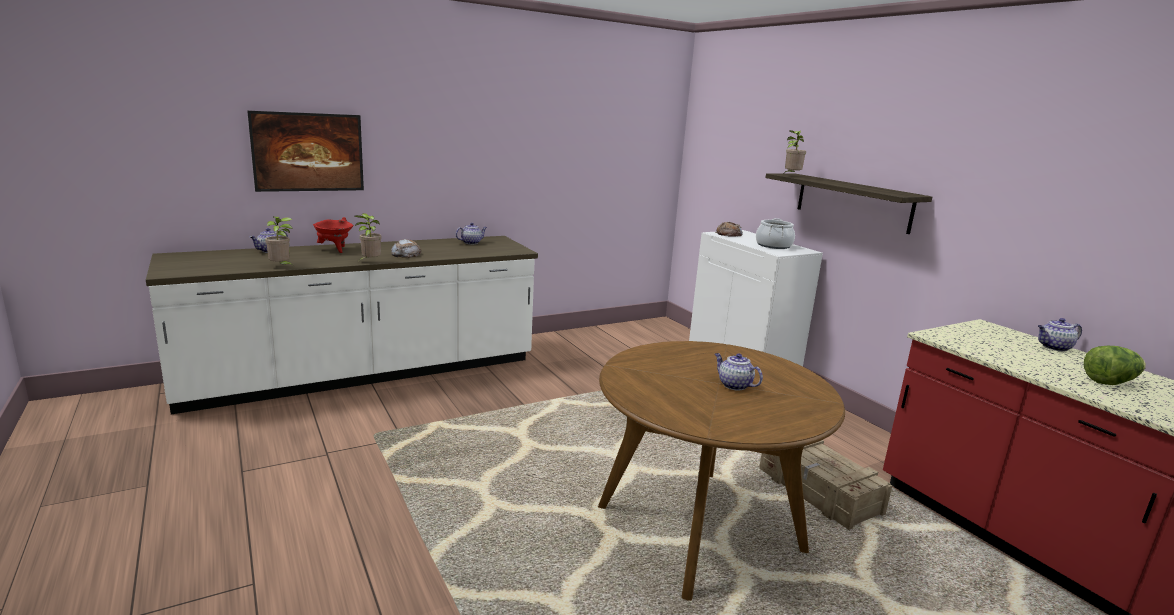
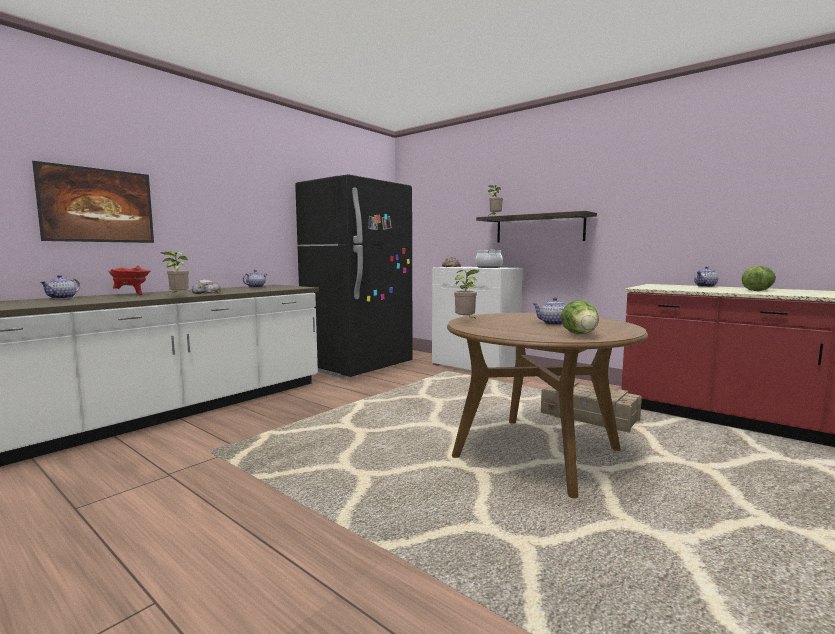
camera: 20 degrees left, 10 degrees down
potted plant [265,216,294,266] -> potted plant moved to [454,270,480,320]
none -> black fridge [295,174,412,378]
none -> lettuce [561,300,599,334]

